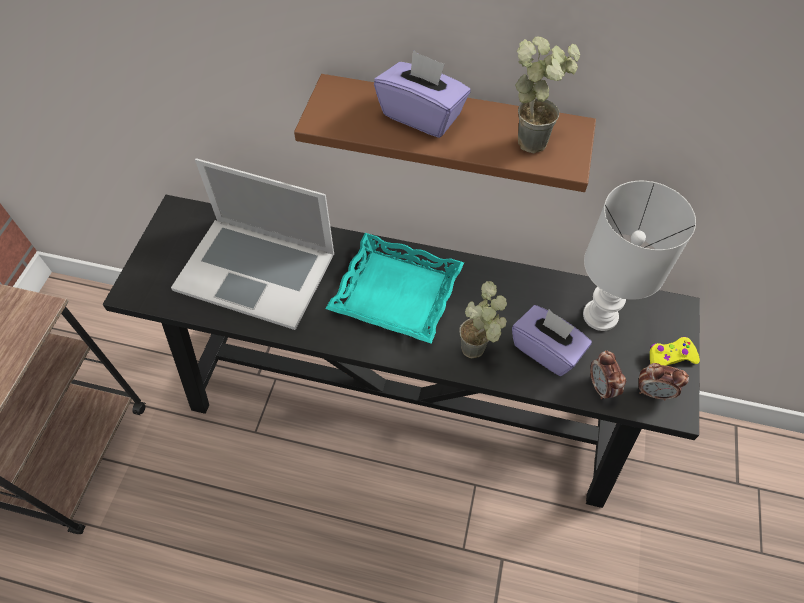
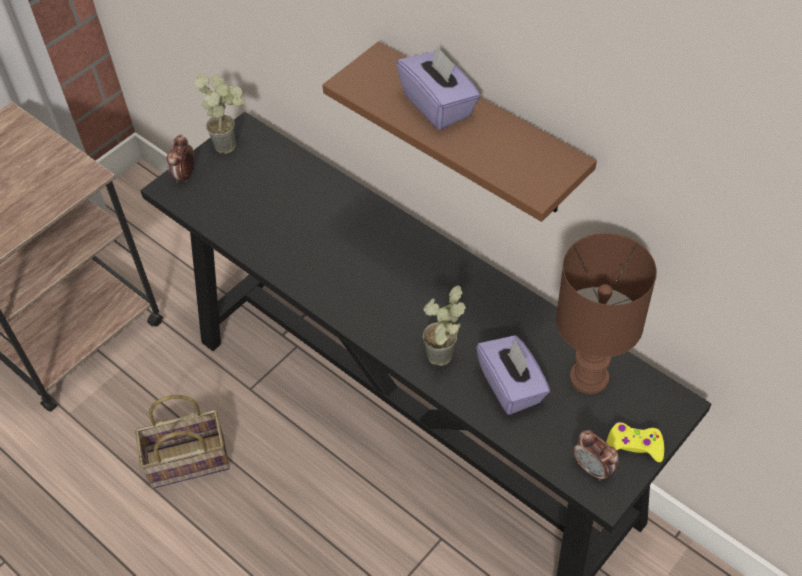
camera: 30 degrees right, 5 degrees down
laptop [171,158,334,330] -> none
turquoise tray [326,233,464,344] -> none
potted plant [515,36,580,153] -> potted plant moved to [194,74,244,153]
white table lamp [583,181,696,331] -> brown table lamp [556,233,657,394]
alarm clock [590,350,626,399] -> alarm clock moved to [167,134,194,183]
none -> basket [135,395,230,489]

